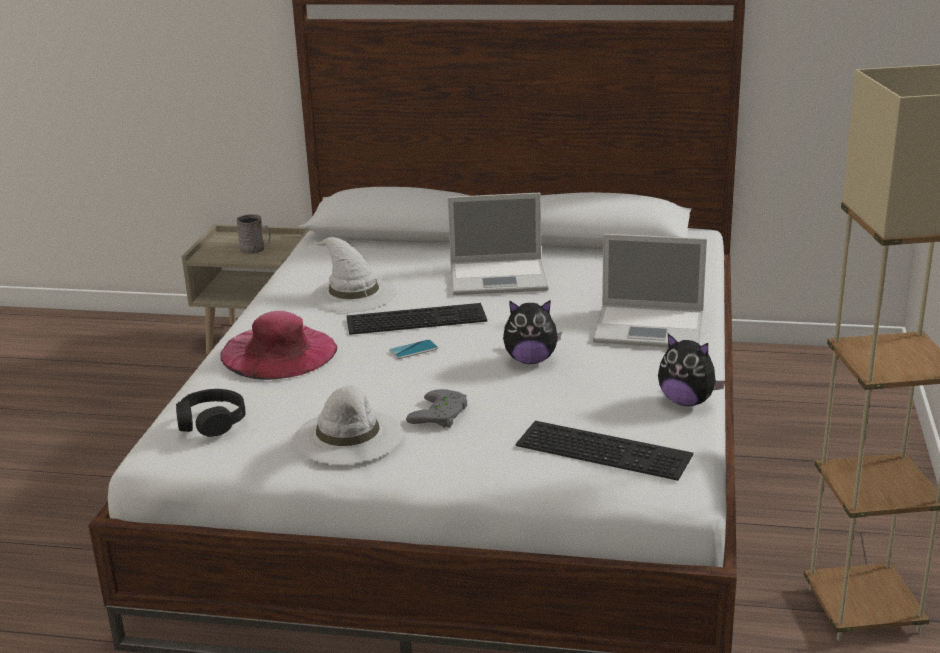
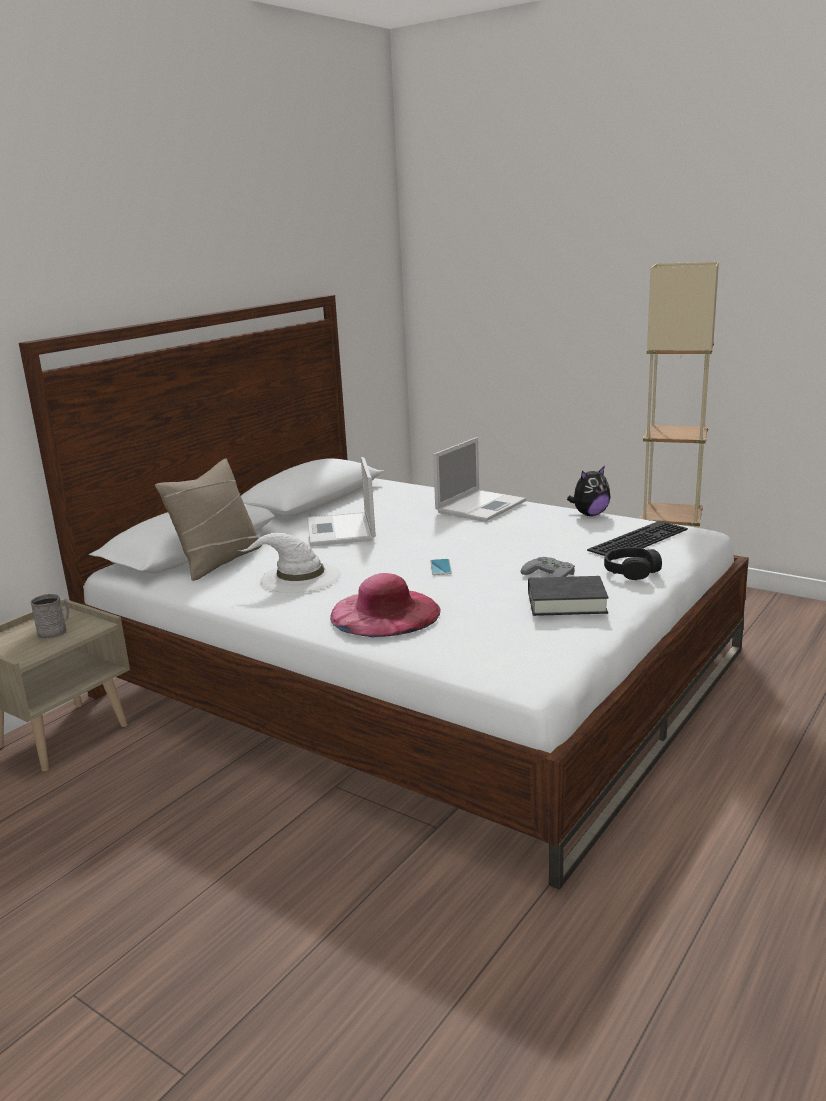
camera: 65 degrees left, 5 degrees down
black headphones [176,389,245,437] -> black headphones moved to [604,547,662,580]
white hat [294,385,402,464] -> black book [528,576,609,616]
keyboard [346,303,487,335] -> none
laptop [448,193,548,295] -> laptop turned 150 degrees clockwise [307,457,376,546]
plush toy [503,300,562,364] -> none
none -> beige pillow [155,459,262,581]

